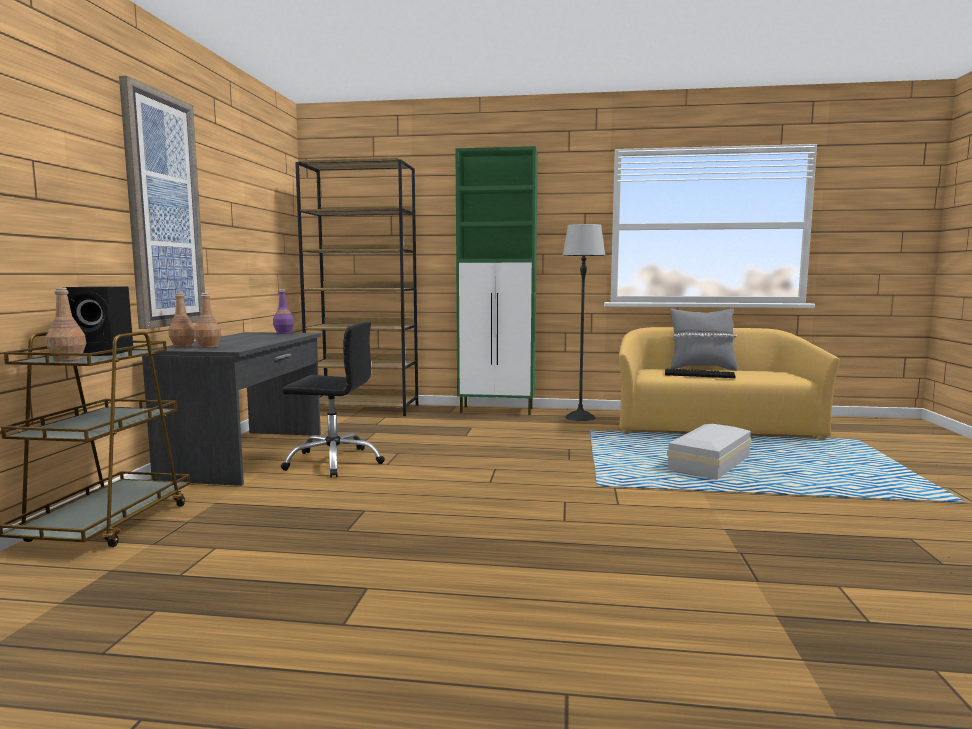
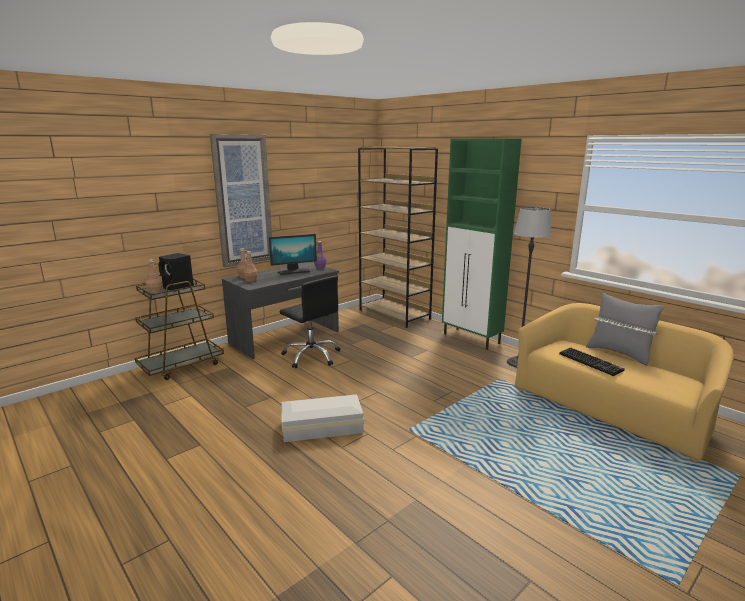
camera: 40 degrees right, 10 degrees up
white storage box [667,424,752,480] -> white storage box moved to [281,394,364,442]
none -> monitor [269,234,317,275]

